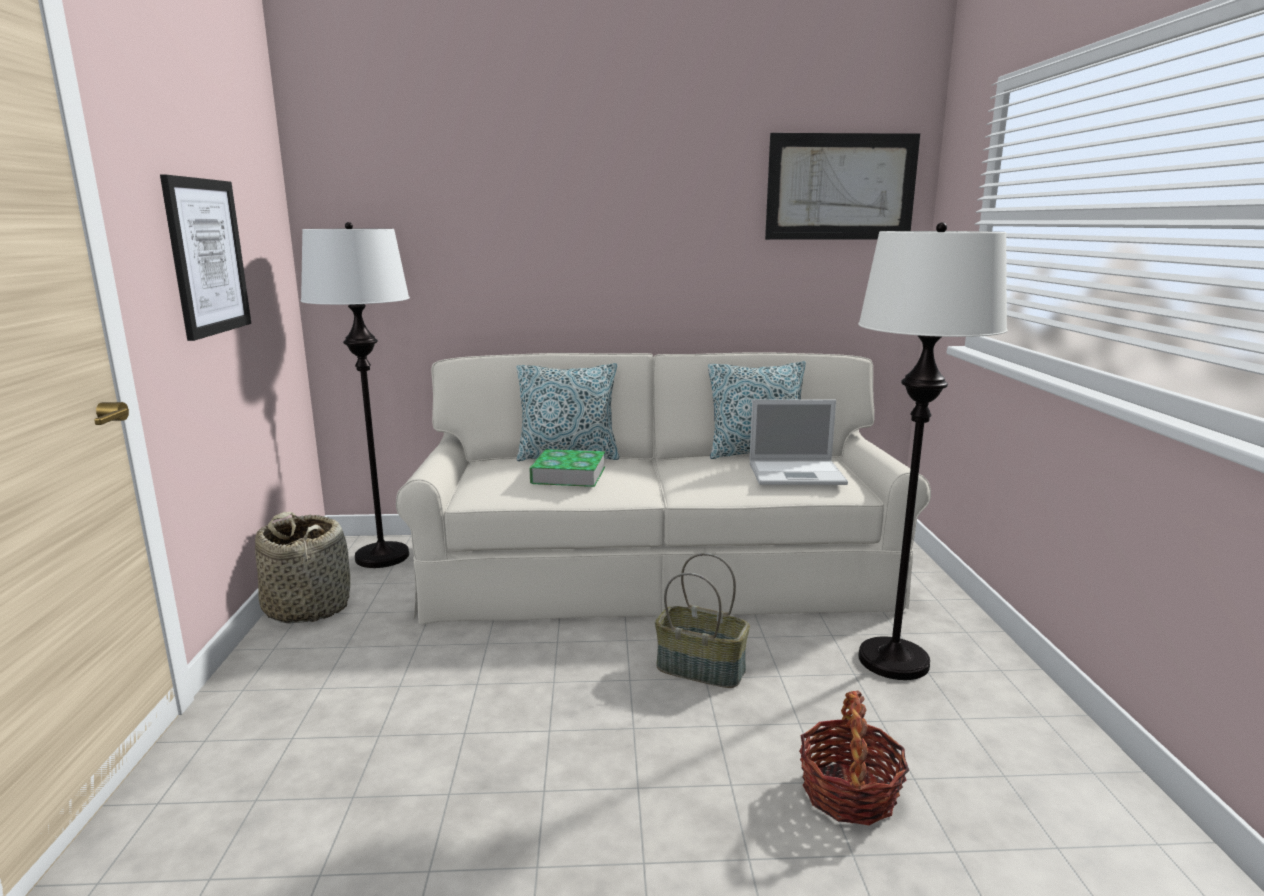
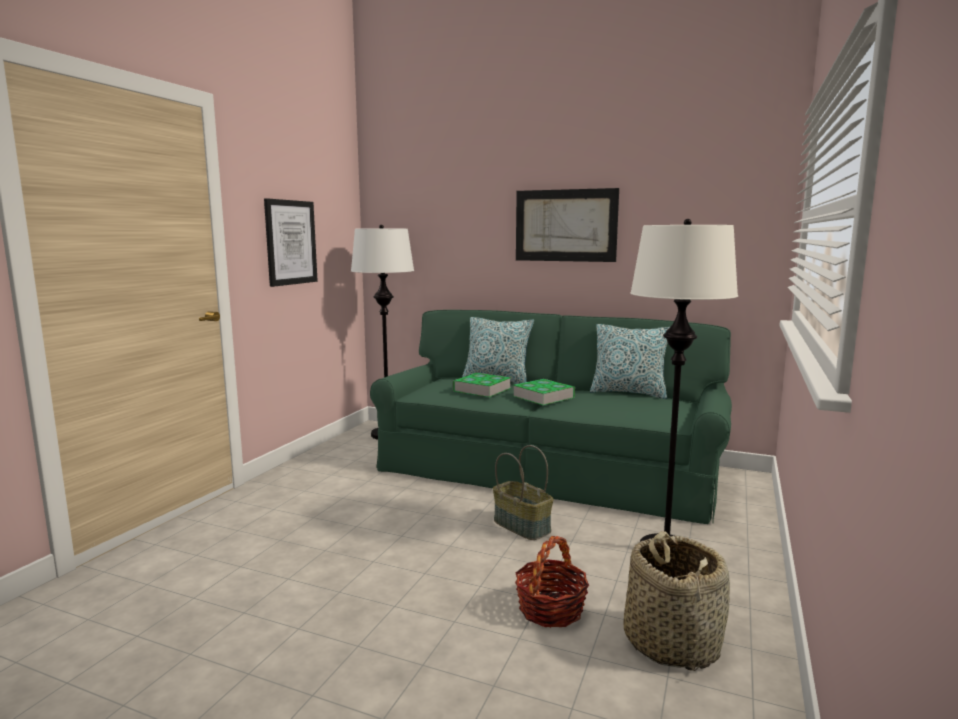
camera: 25 degrees right, 5 degrees down
basket [255,512,350,624] -> basket moved to [623,531,730,671]
beige sofa [396,352,931,624] -> green sofa [370,310,732,524]
laptop [749,399,848,485] -> none
picture [765,133,920,240] -> picture moved to [516,188,619,262]
none -> book [513,379,575,405]

